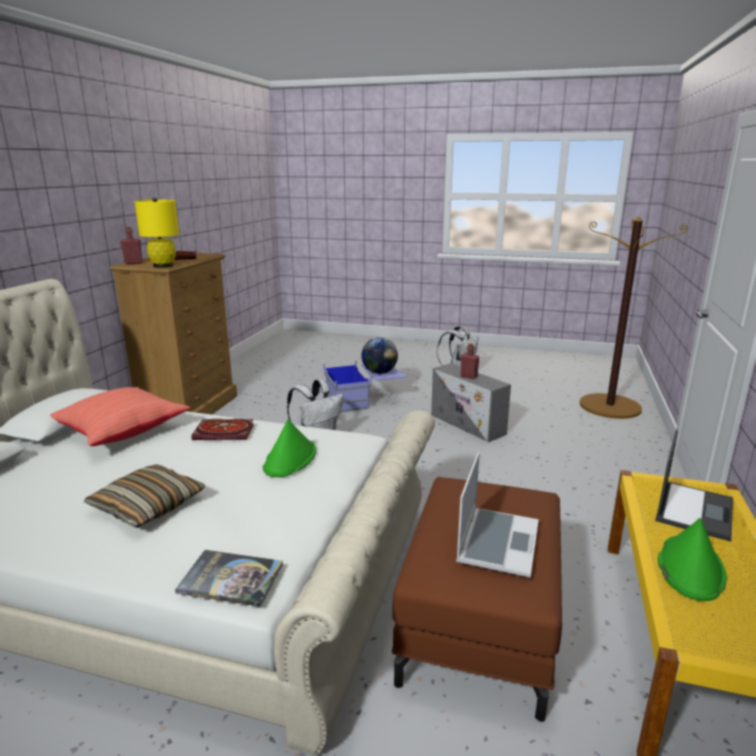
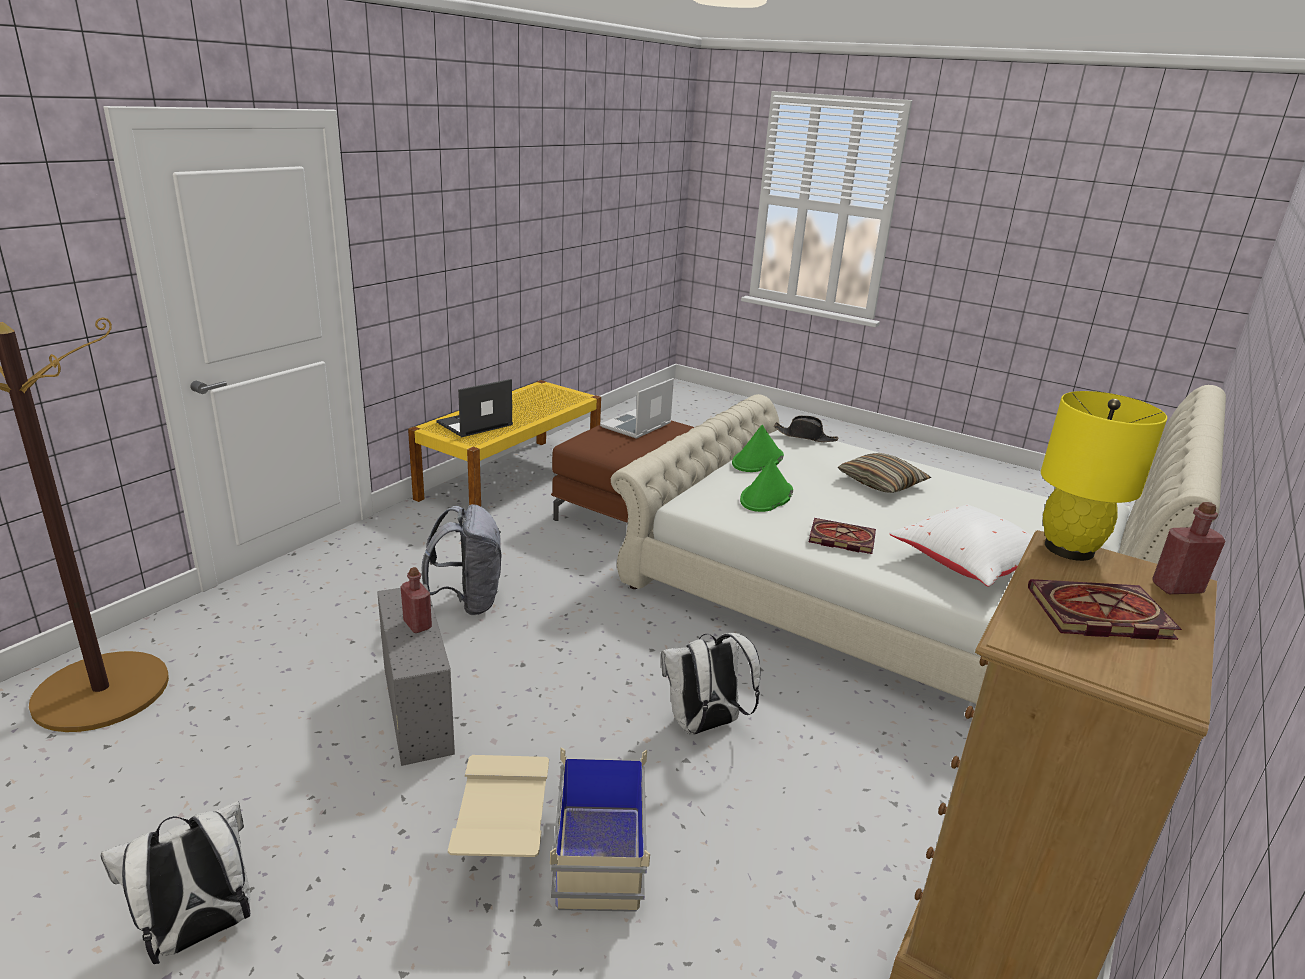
camera: 165 degrees left, 5 degrees up
red pillow [50,387,190,446] -> white pillow [889,504,1033,587]
book [175,550,283,607] -> black hat [774,416,838,442]
blue storage box [323,361,407,412] -> beige storage box [448,747,650,912]
globe [361,337,398,374] -> none
green hat [658,518,727,601] -> green hat moved to [732,425,784,472]
none -> grey backpack [422,504,501,615]

